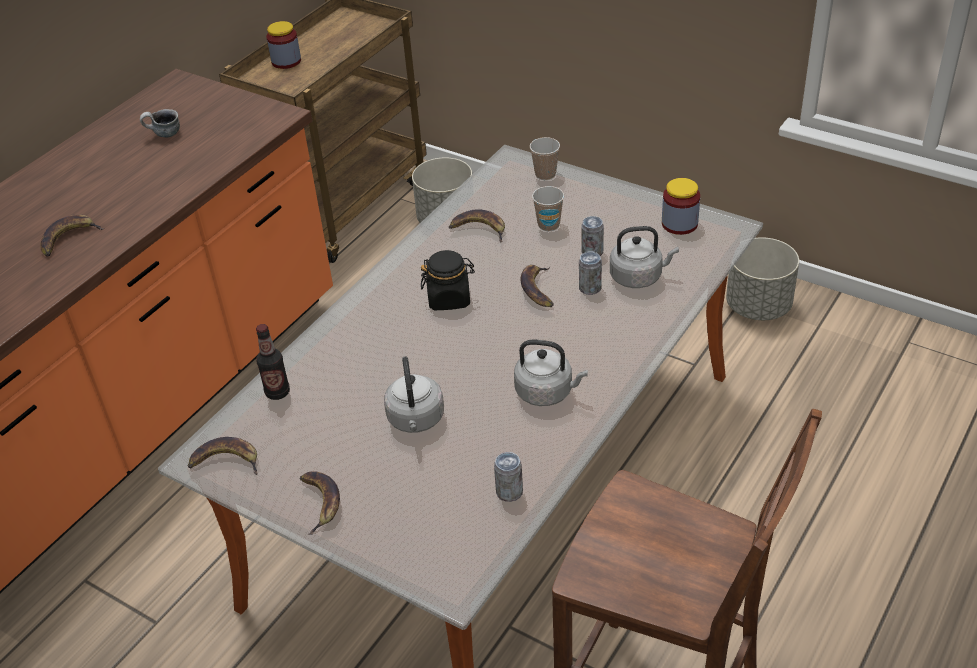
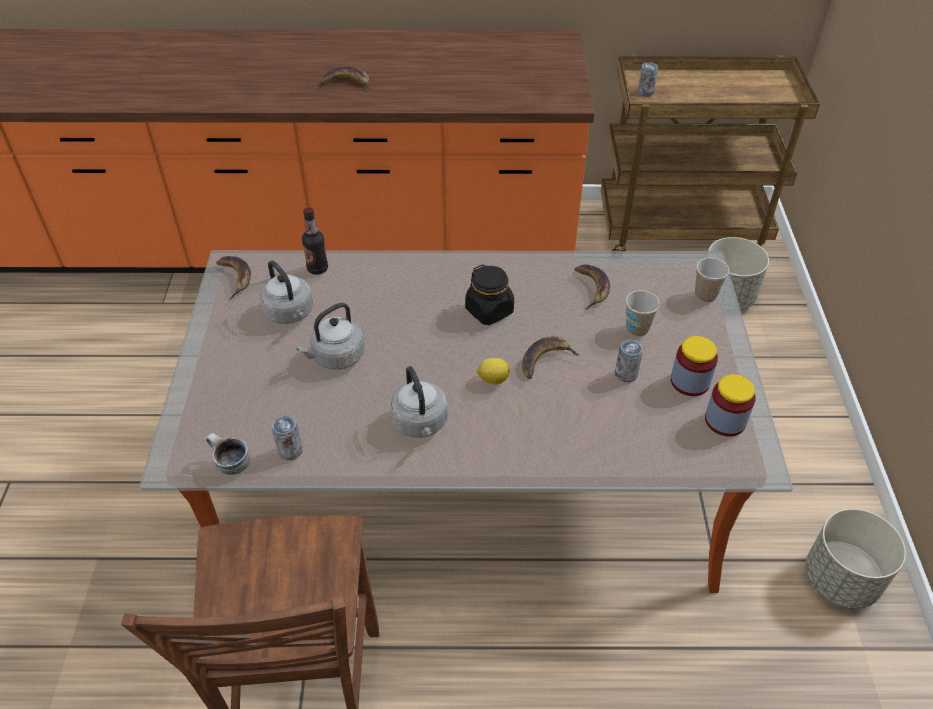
camera: 55 degrees right, 5 degrees up
mug [140,109,180,138] -> mug moved to [206,433,250,475]
jar [266,21,301,69] -> jar moved to [671,336,718,396]
banana [300,471,340,535] -> none
can [579,251,602,295] -> can moved to [637,62,658,97]
grey kettle [610,226,679,288] -> grey kettle moved to [260,261,313,324]
none -> lemon [476,358,510,385]

